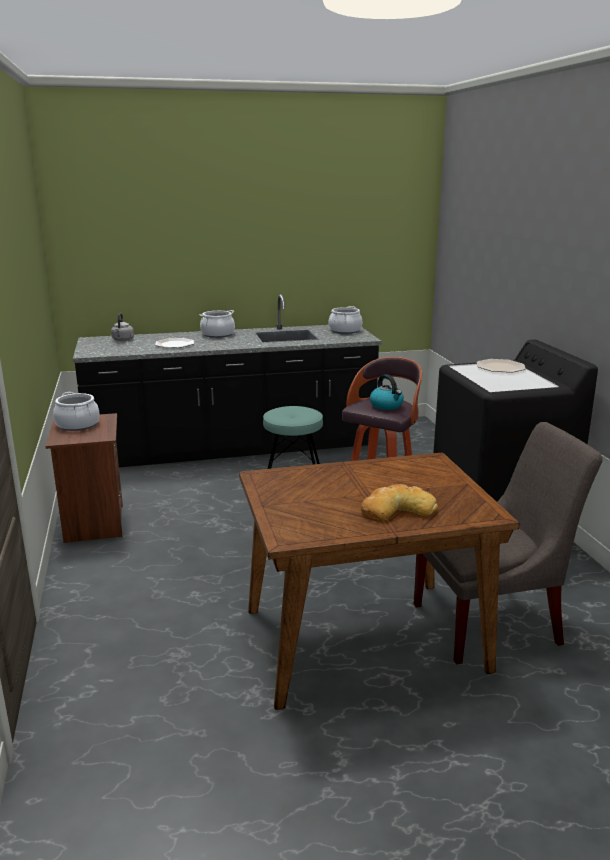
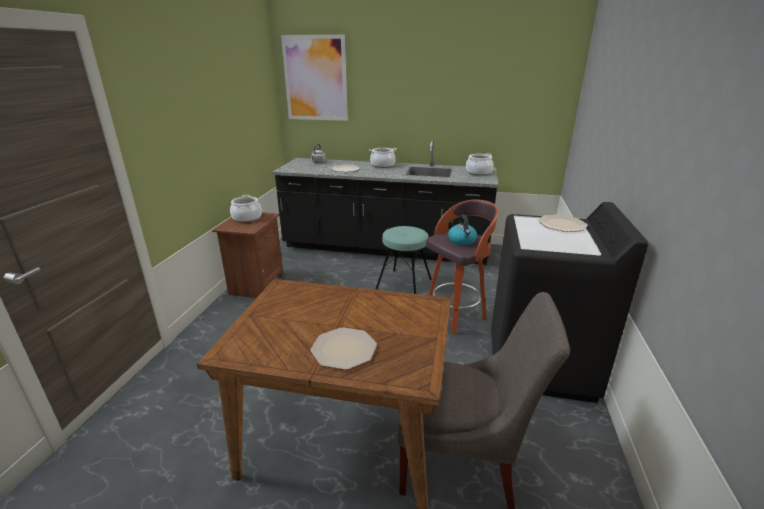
camera: 25 degrees right, 5 degrees up
bread [361,484,438,521] -> plate [310,327,377,370]
none -> picture [281,35,348,121]

